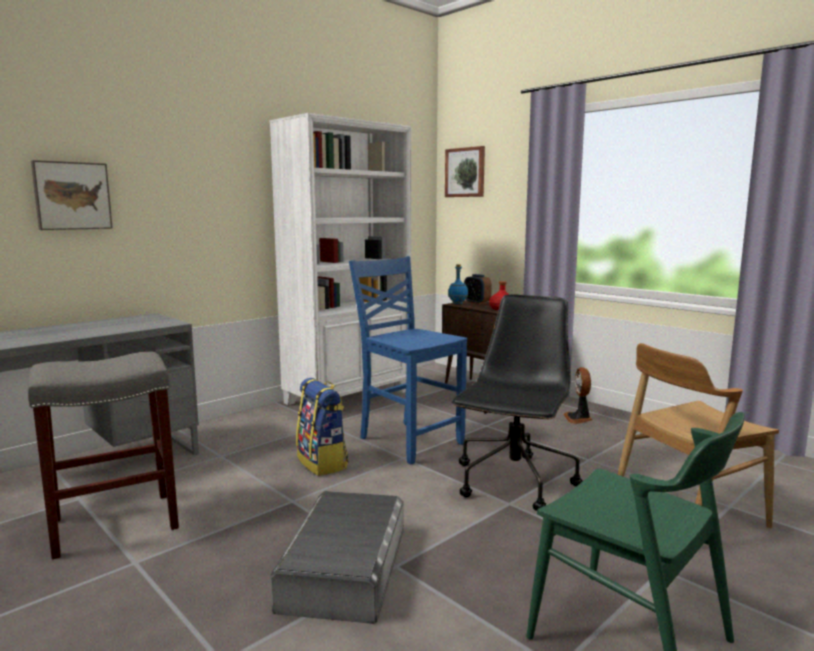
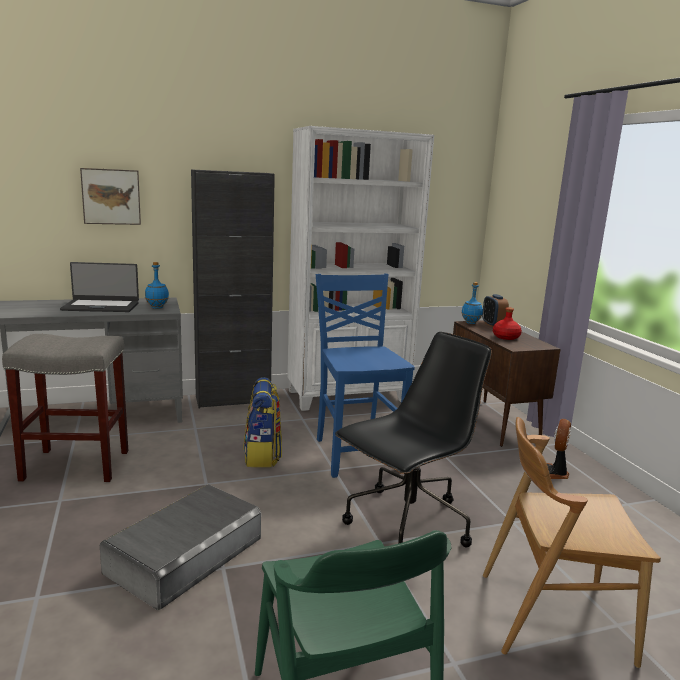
camera: 25 degrees right, 5 degrees up
picture [445,146,485,197] -> none
none -> laptop [60,262,139,312]
none -> blue bottle [145,262,169,309]
none -> black cabinet [191,169,275,408]

